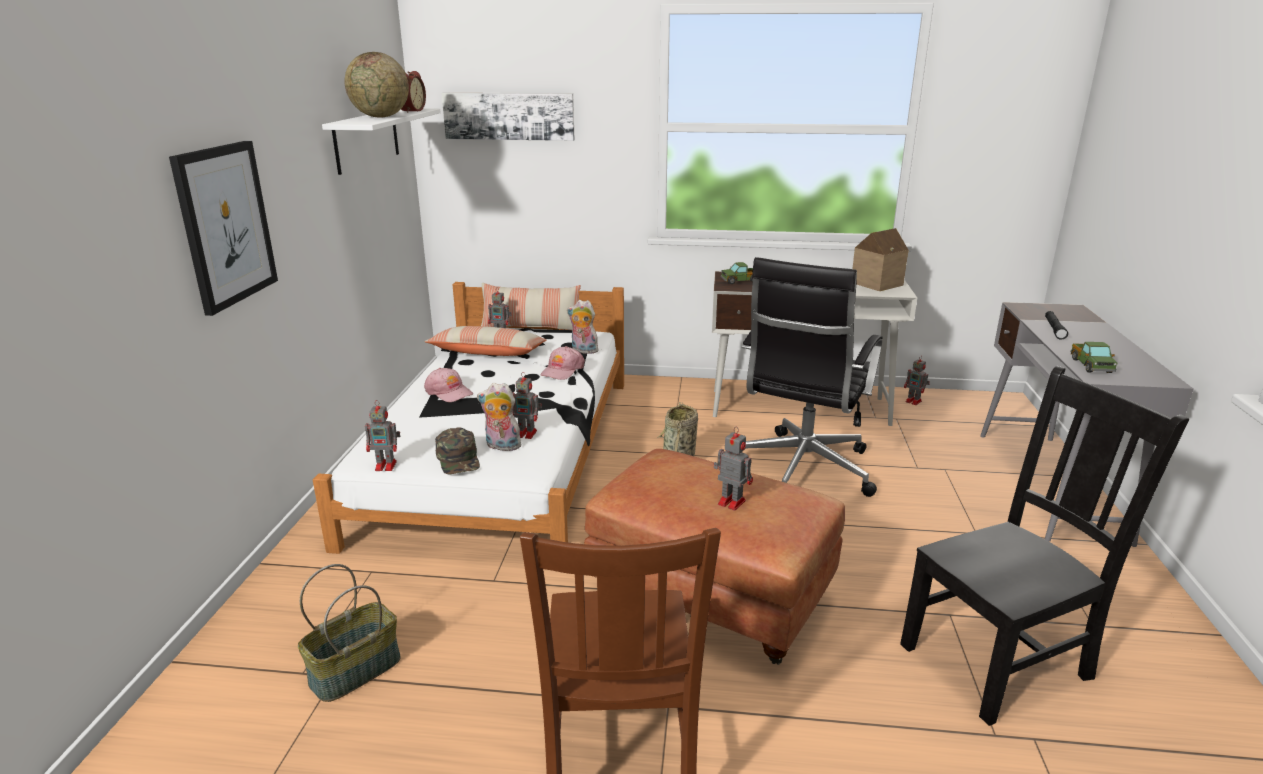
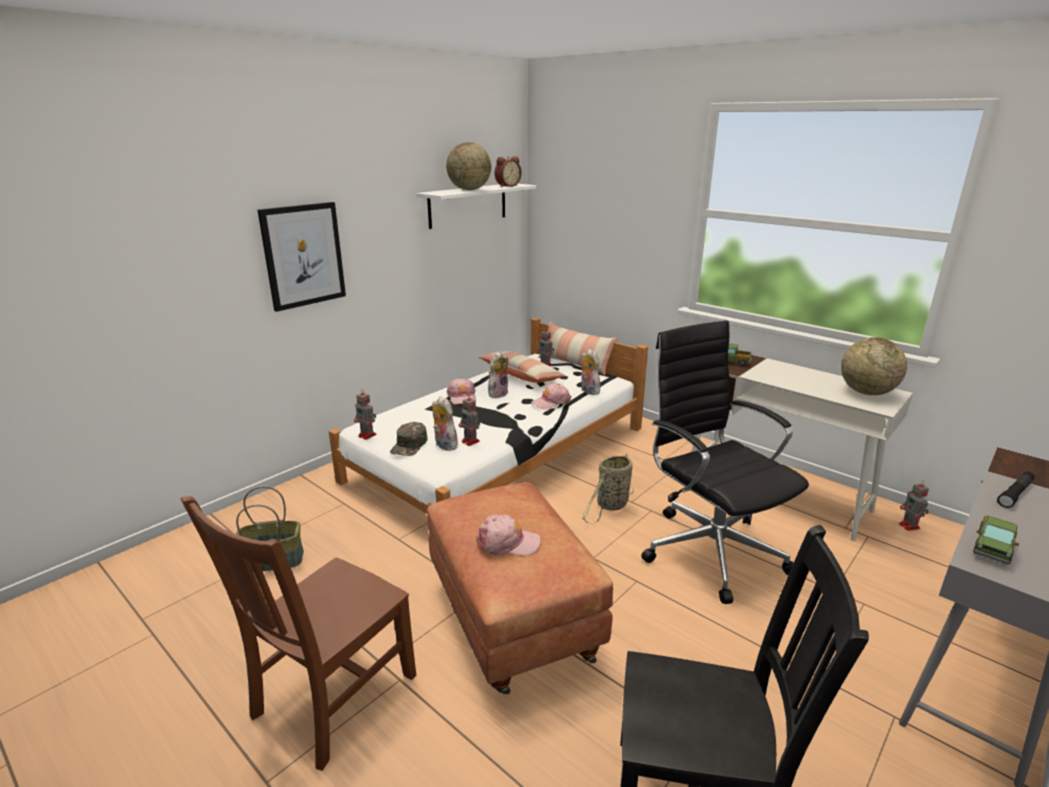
camera: 35 degrees right, 0 degrees up
picture [442,93,575,141] -> none
toy robot [713,428,753,511] -> pink cap [476,514,541,556]
black office chair [741,257,883,497] -> black office chair turned 90 degrees clockwise [641,320,809,604]
toy house [852,228,909,291] -> globe [841,337,907,395]
none -> plush toy [488,351,508,398]

